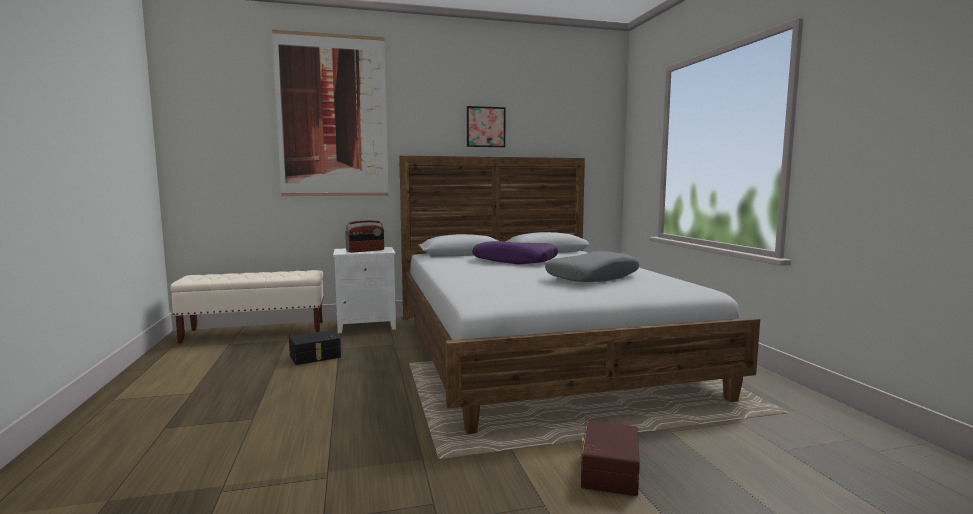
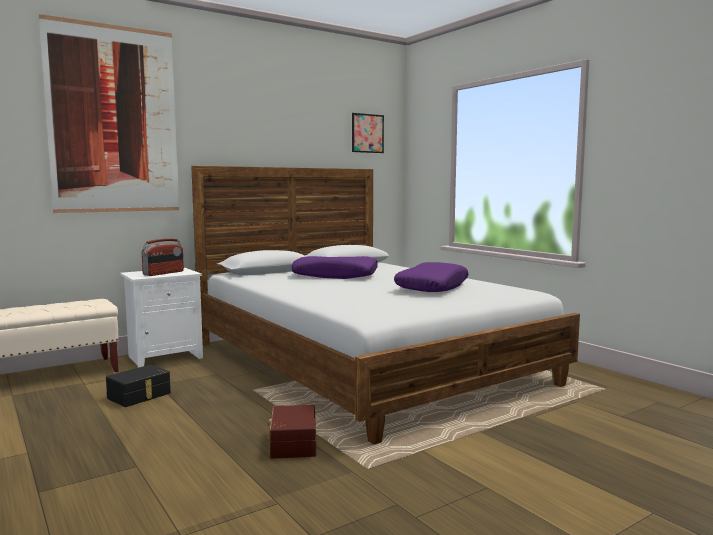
camera: 20 degrees left, 0 degrees up
picture [467,106,506,147] -> picture moved to [352,113,384,153]
grey pillow [545,251,640,282] -> purple pillow [394,262,468,292]
brown storage box [579,421,640,496] -> brown storage box moved to [267,405,316,459]

